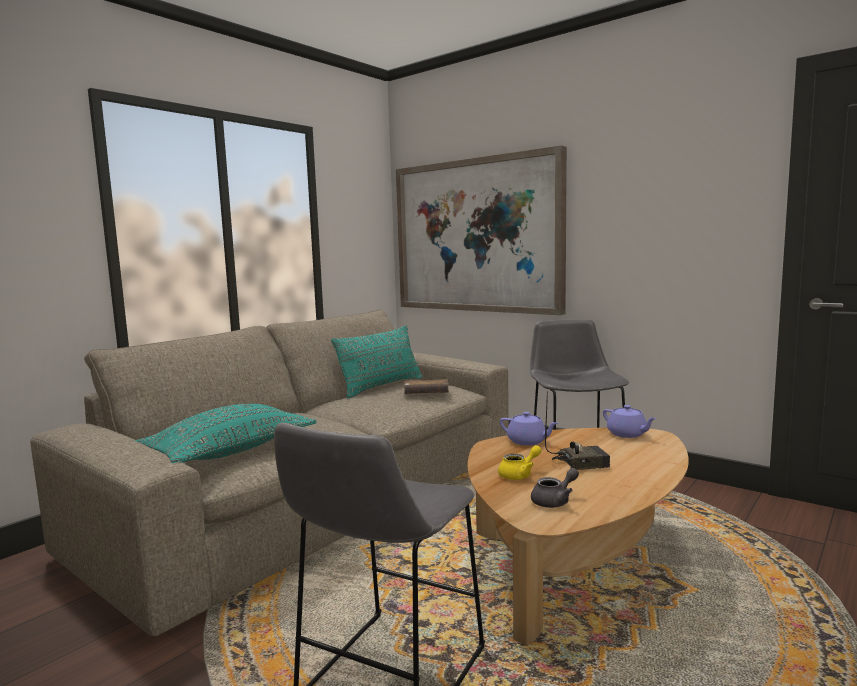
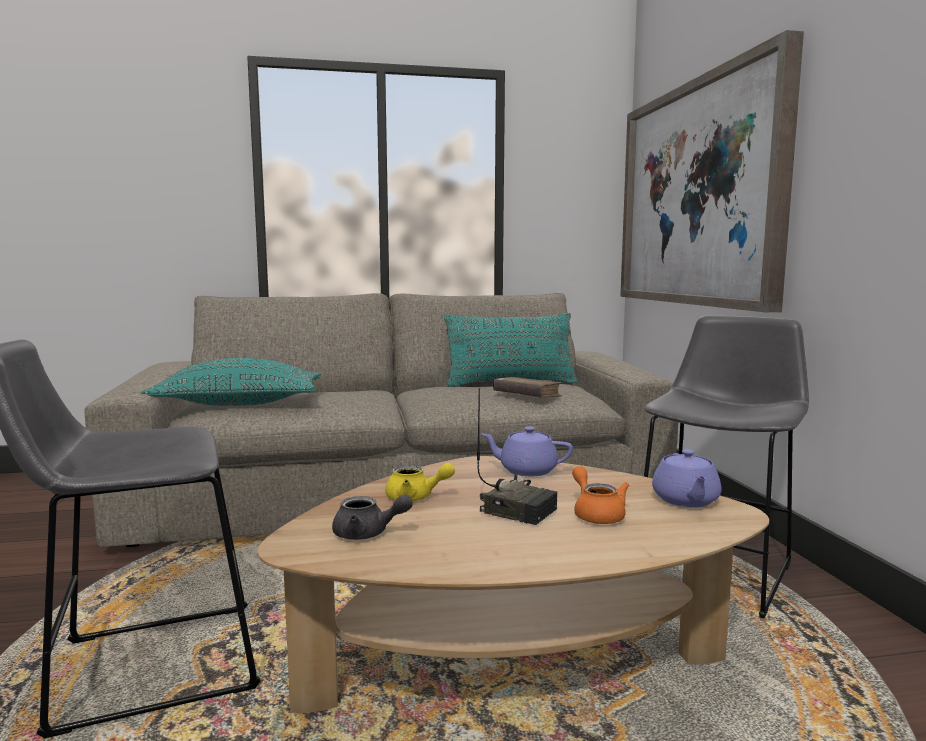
camera: 40 degrees right, 0 degrees up
purple teapot [500,412,558,446] -> purple teapot turned 120 degrees clockwise [481,427,573,476]
none -> orange teapot [572,466,629,524]

